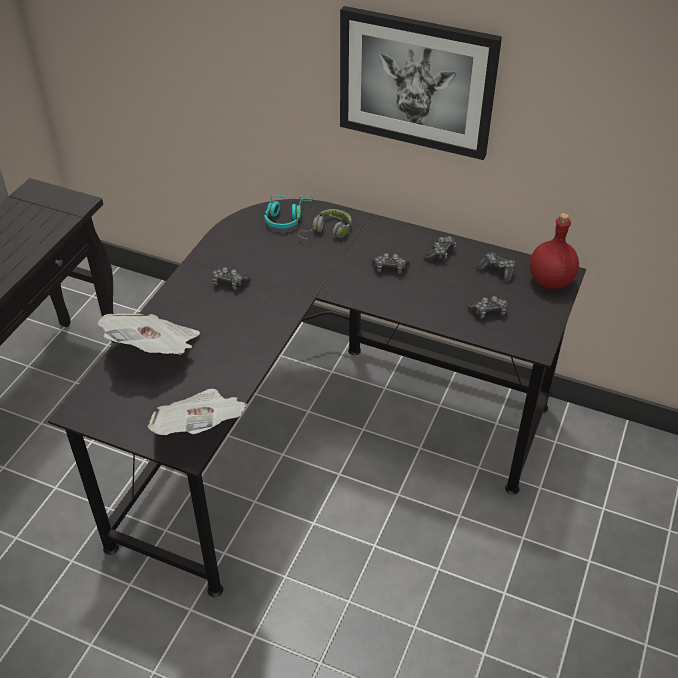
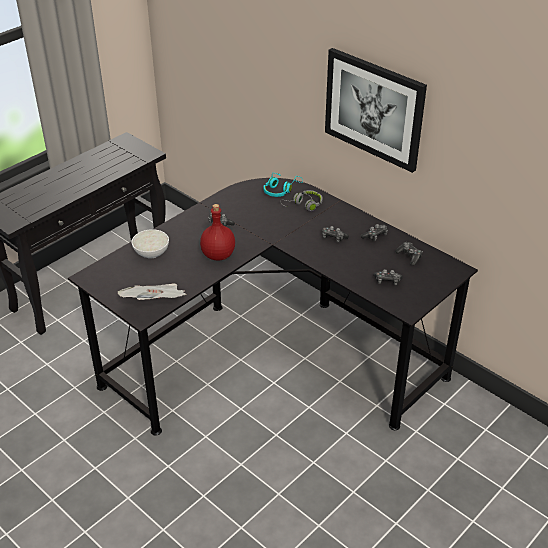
camera: 20 degrees right, 5 degrees down
newspaper [98,314,200,355] -> white bowl [131,229,169,258]
red bottle [530,213,579,289] -> red bottle moved to [200,204,235,260]

